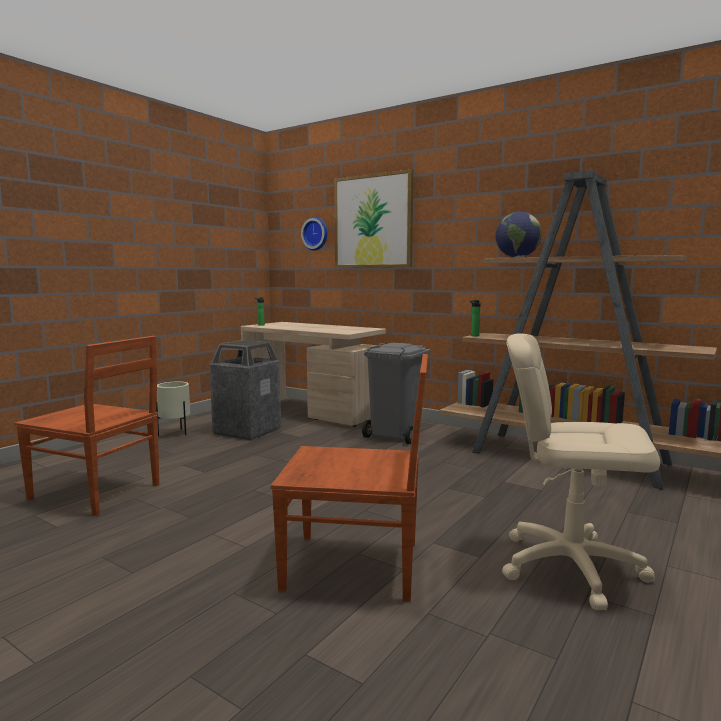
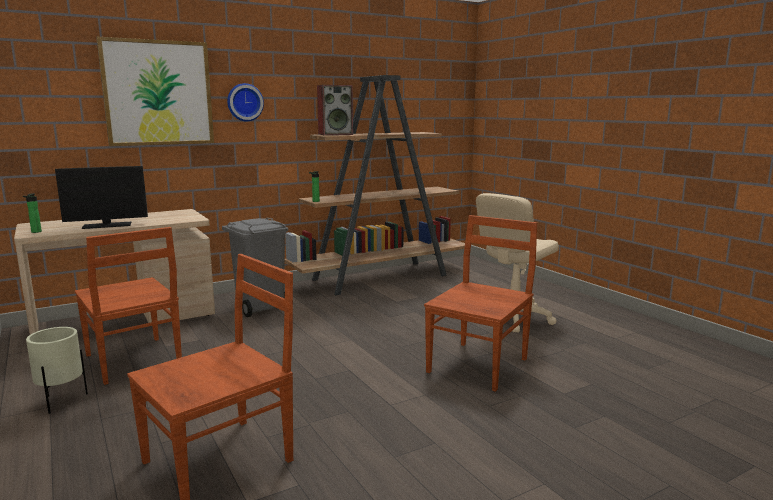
camera: 65 degrees left, 5 degrees up
trash can [210,340,281,441] -> brown chair [75,227,182,385]
wall clock [301,217,327,251] -> wall clock moved to [227,83,264,121]
globe [496,212,542,258] -> speaker [317,85,353,135]
none -> monitor [55,166,148,229]

